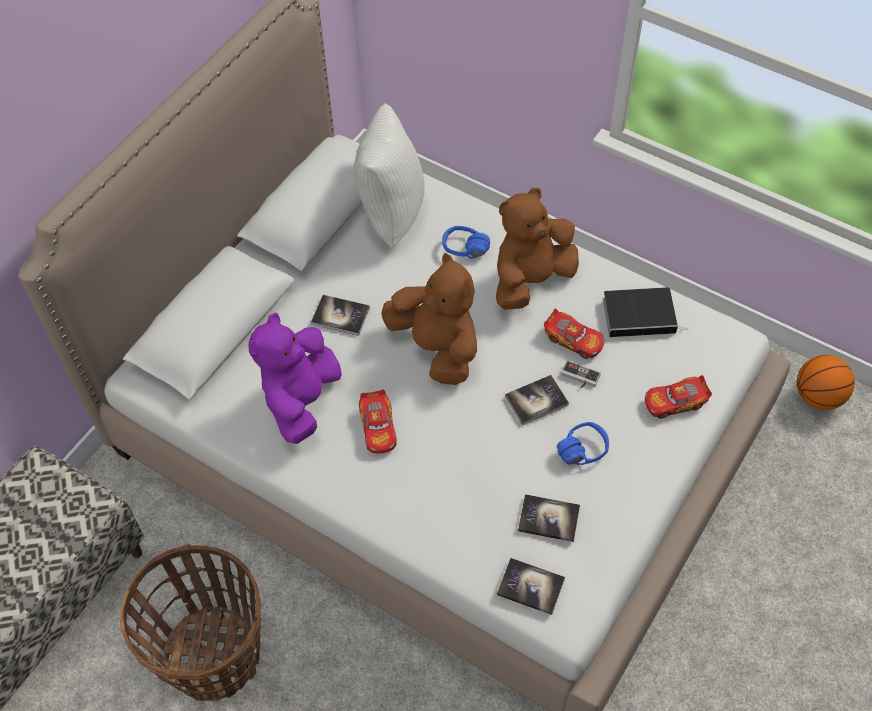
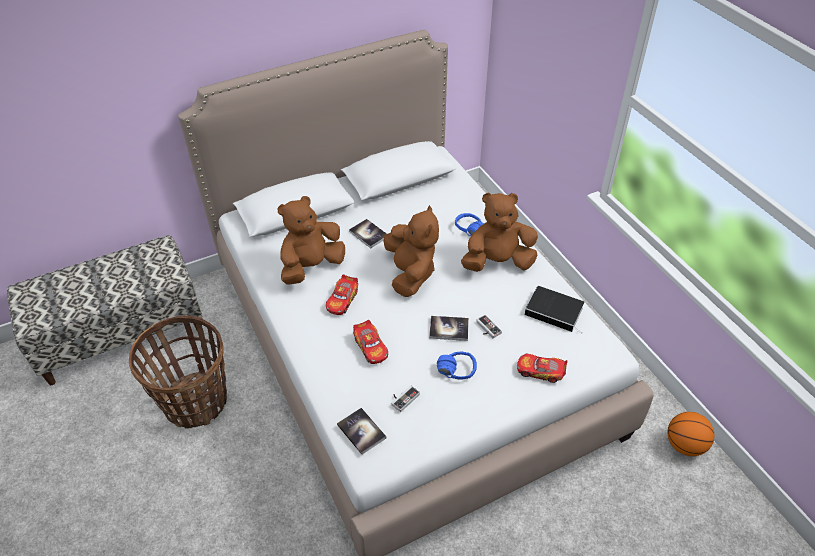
camera: 30 degrees right, 10 degrees down
purple plush toy [249,313,342,444] -> brown plush toy [278,196,345,285]
white pillow [354,103,425,248] -> none
book [518,494,580,542] -> game controller [391,386,420,412]
toy car [544,309,604,359] -> toy car moved to [353,320,388,364]

